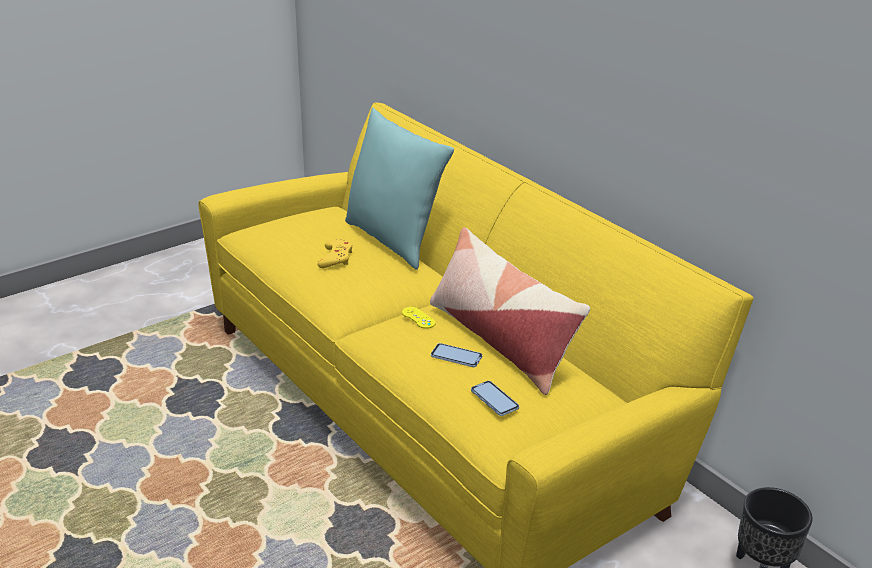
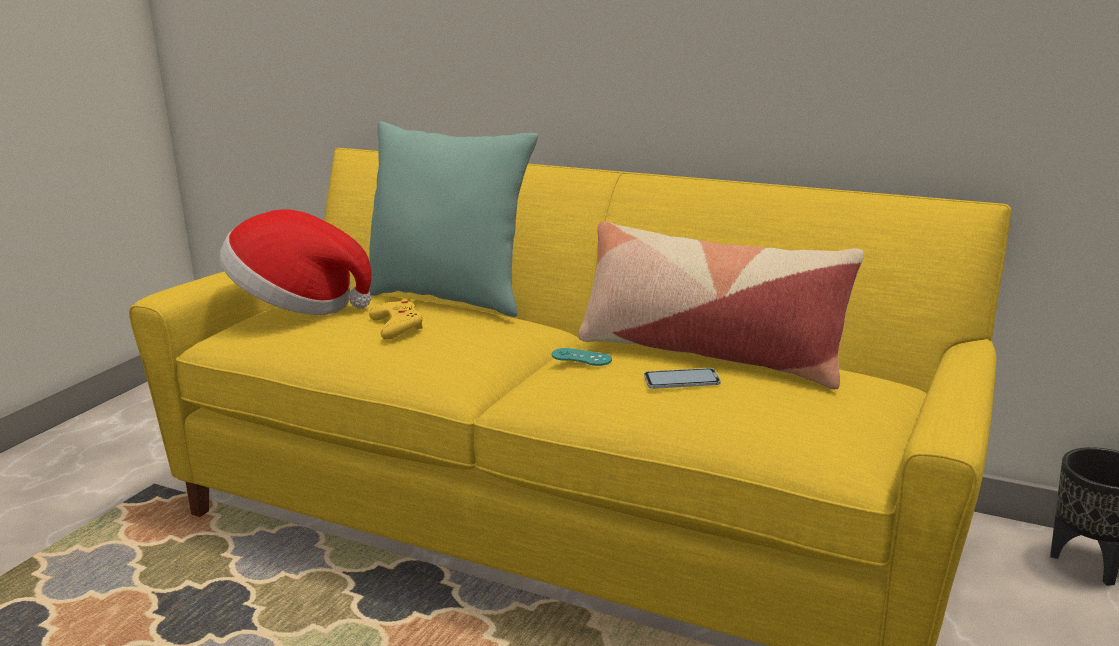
camera: 25 degrees left, 10 degrees down
yellow game controller [402,307,436,329] -> turquoise game controller [552,348,612,366]
phone [471,381,519,416] -> none
none -> hat [220,210,372,315]

